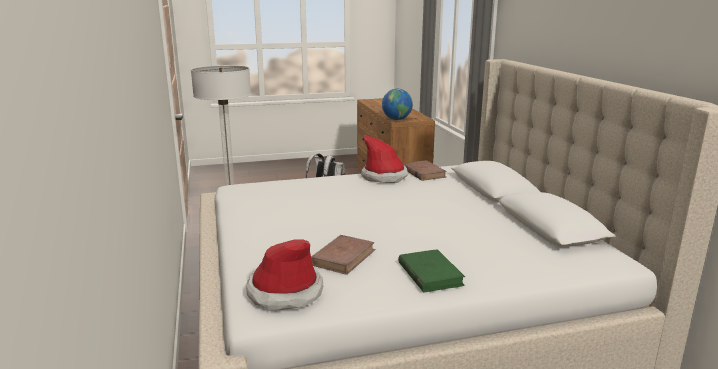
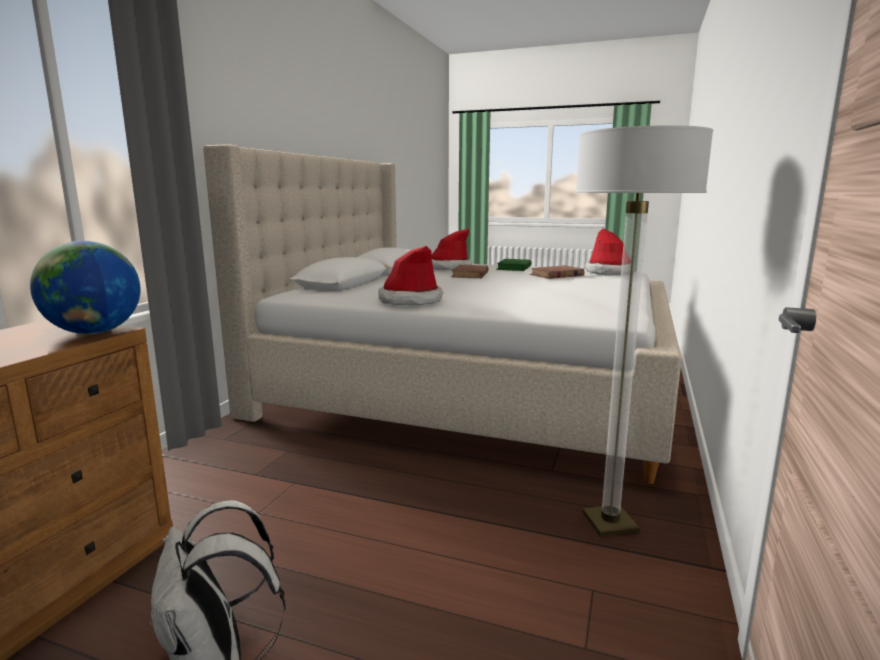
camera: 145 degrees left, 5 degrees down
brown book [403,161,447,181] -> brown book moved to [451,265,489,278]
none -> hat [432,228,472,270]

